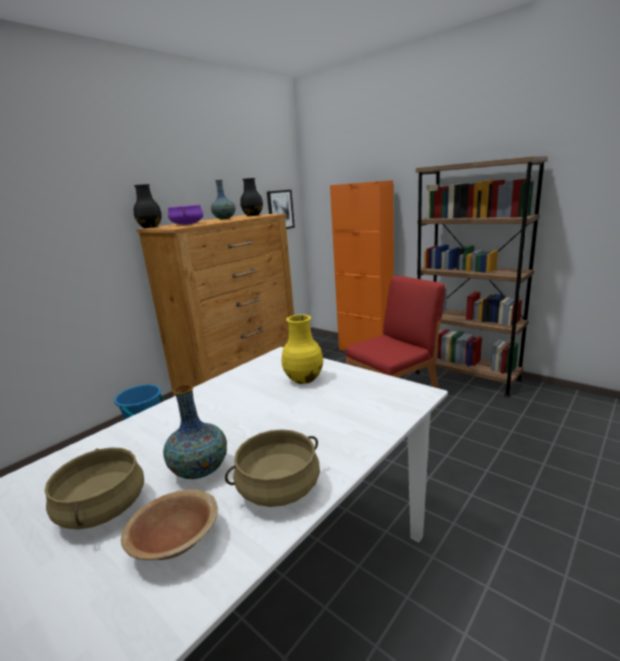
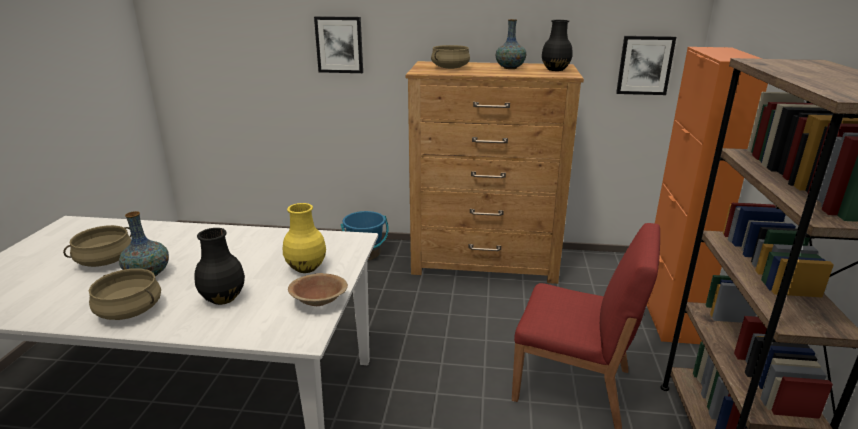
camera: 55 degrees right, 5 degrees up
brown bowl [121,489,218,560] -> brown bowl moved to [288,273,348,306]
black vase [134,184,162,228] -> black vase moved to [195,228,245,305]
purple cooking pot [168,205,203,225] -> beige cooking pot [431,45,470,69]
none -> picture [314,16,363,73]

